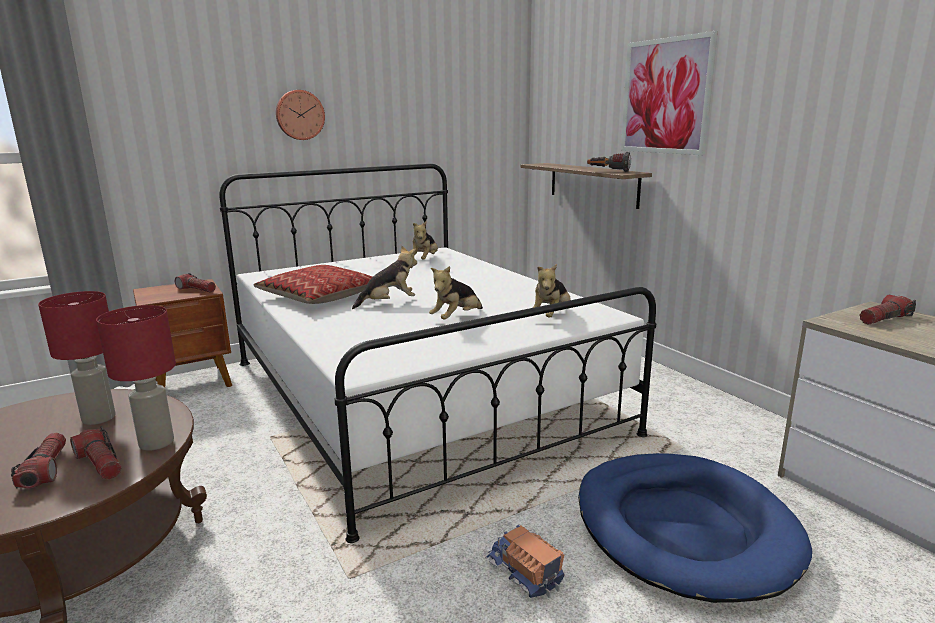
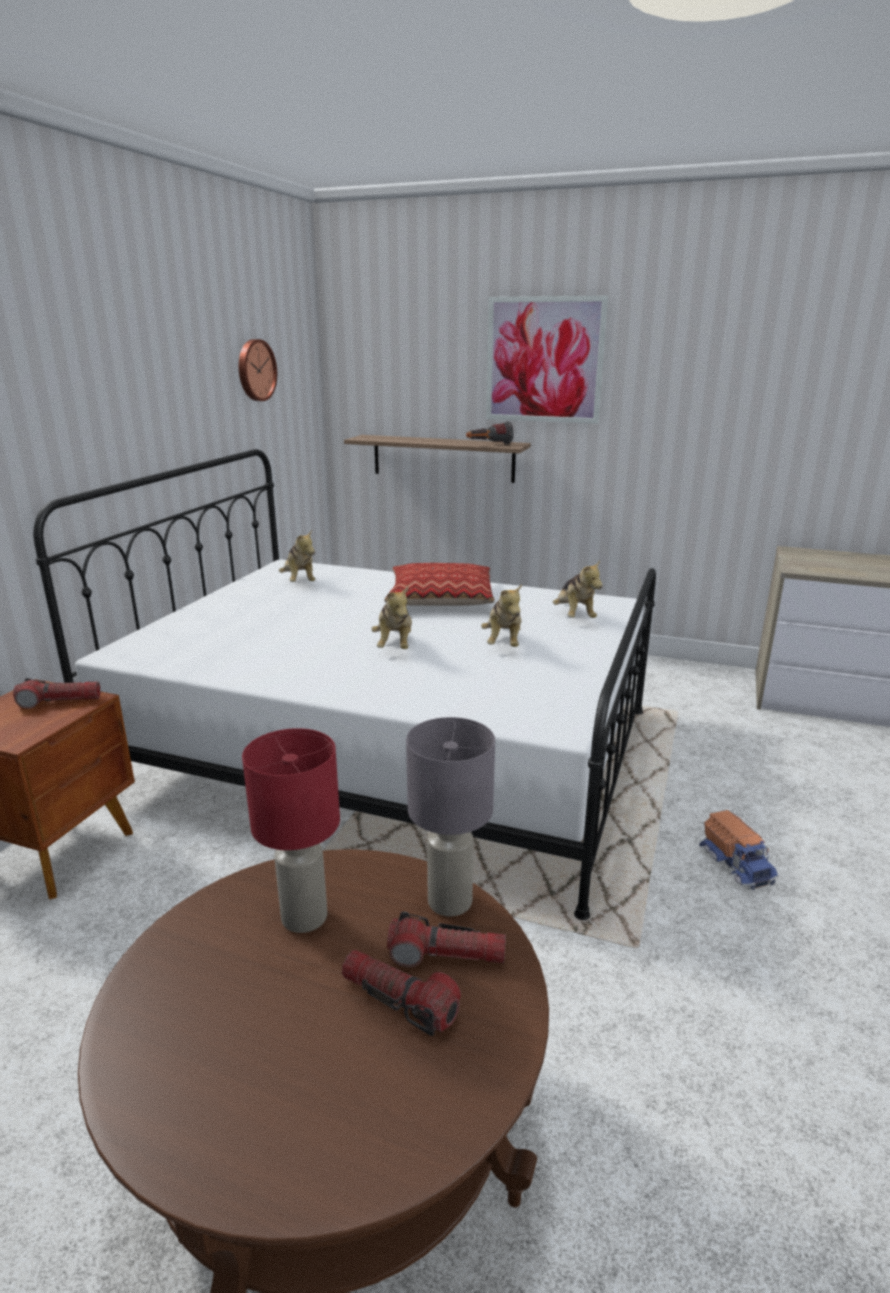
camera: 40 degrees left, 5 degrees up
red table lamp [96,305,176,451] -> grey table lamp [406,717,495,916]
pillow [254,265,372,304] -> pillow moved to [385,563,495,606]
wall clock [276,90,325,140] -> wall clock moved to [239,339,277,401]
plush toy [352,246,417,309] -> plush toy turned 150 degrees clockwise [371,586,412,649]
toy truck [485,525,565,598] -> toy truck turned 120 degrees counterclockwise [699,810,779,890]
blue dog bed [578,453,812,603] -> none
flashlight [860,295,916,324] -> none

